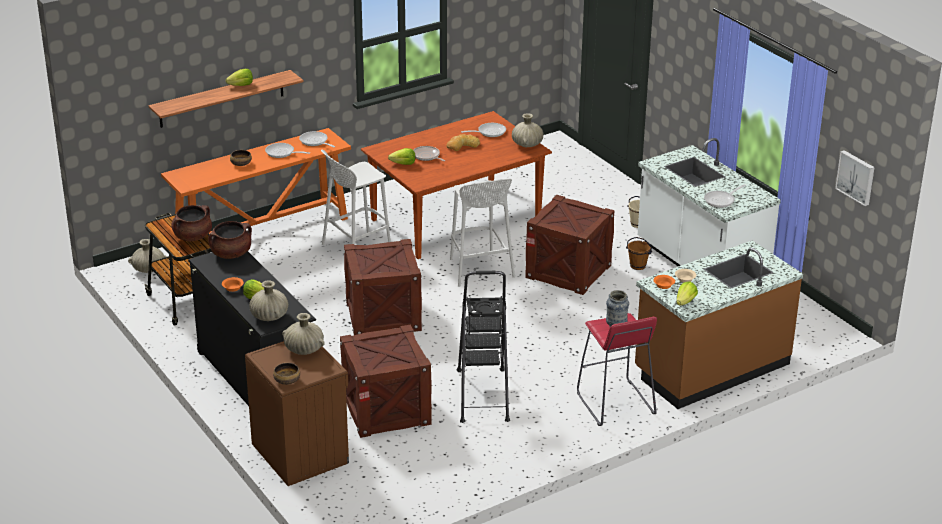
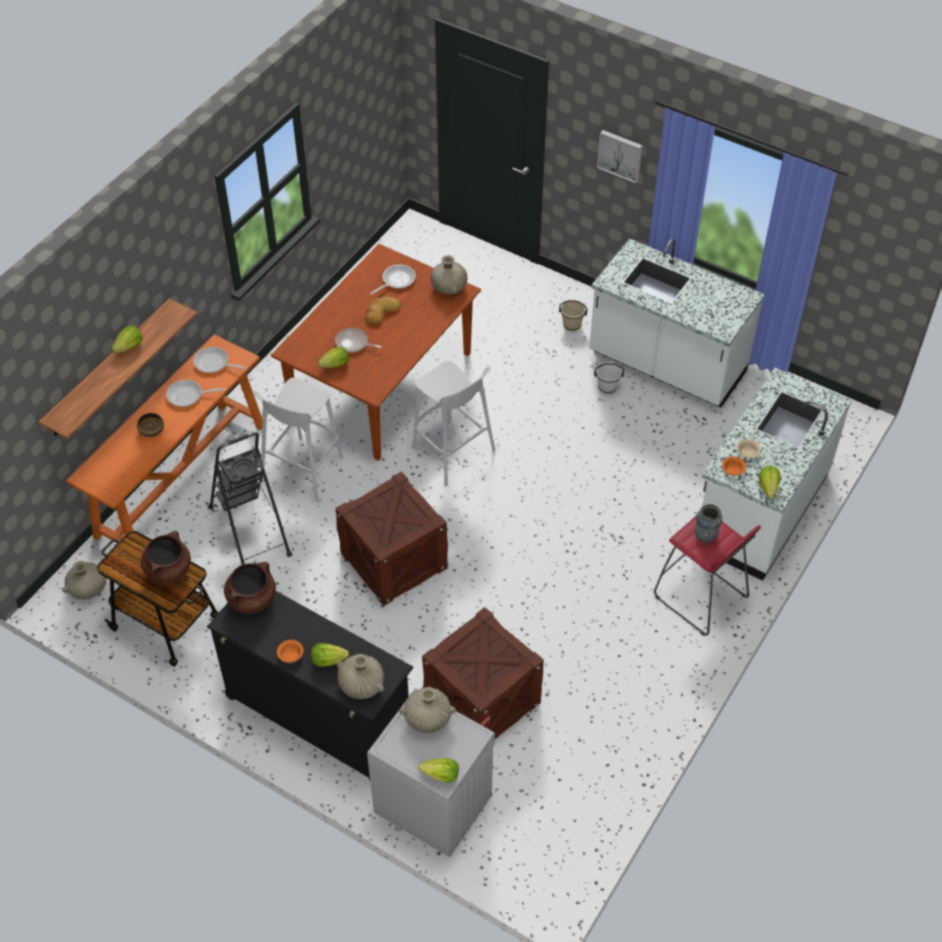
camera: 25 degrees left, 20 degrees up
brown washing machine [245,341,349,486] -> white washing machine [367,688,495,857]
bowl [273,363,300,385] -> lettuce [418,758,459,783]
step ladder [457,271,510,423] -> step ladder moved to [208,432,292,565]
crate [525,195,614,295] -> none
brown bucket [626,237,652,270] -> white bucket [594,362,624,395]
brown counter [635,241,803,409] -> white counter [702,368,852,581]
frying pan [704,184,746,208] -> none
picture [835,150,875,206] -> picture moved to [597,130,642,183]

